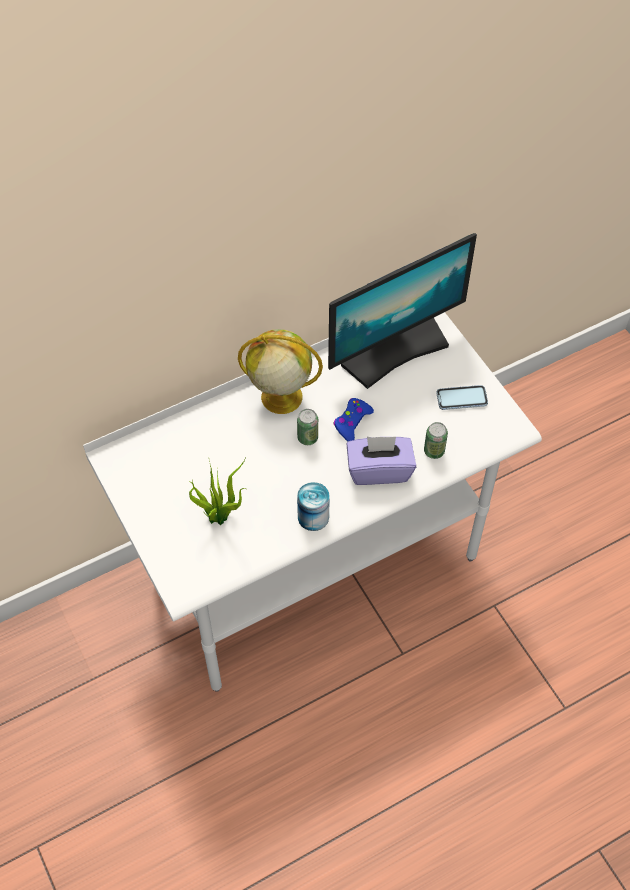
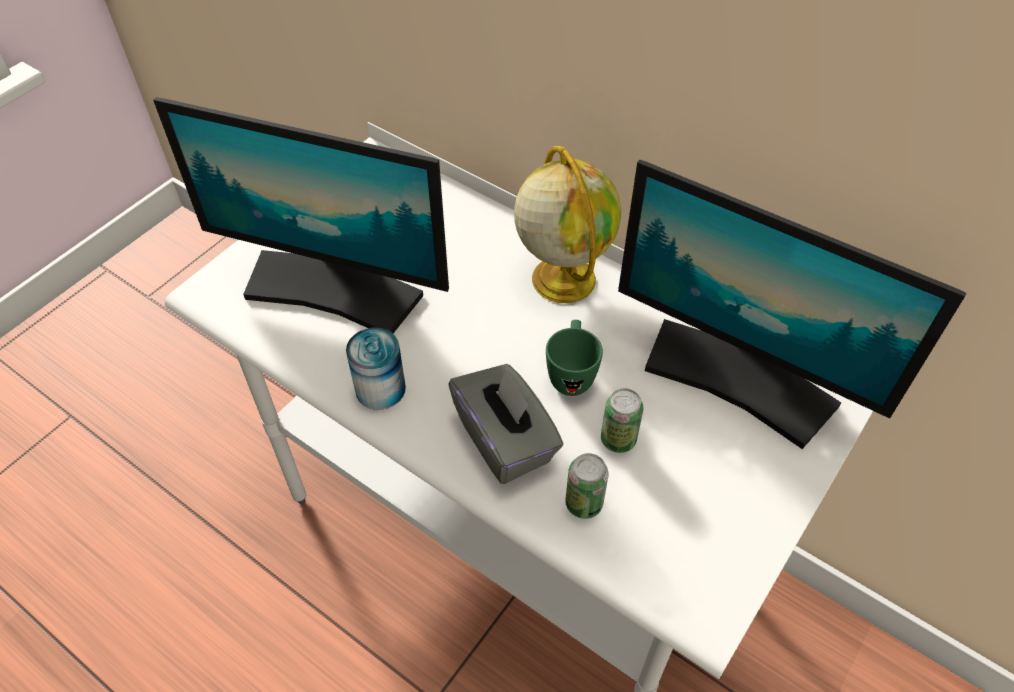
camera: 65 degrees right, 5 degrees down
potted plant [188,457,246,525] -> monitor [153,97,449,333]
can [297,409,318,445] -> can moved to [601,388,644,453]
blue game controller [333,398,374,442] -> green mug [546,320,603,396]
purple tissue box [347,437,416,485] -> grey tissue box [448,364,564,484]
phone [436,385,488,410] -> none

